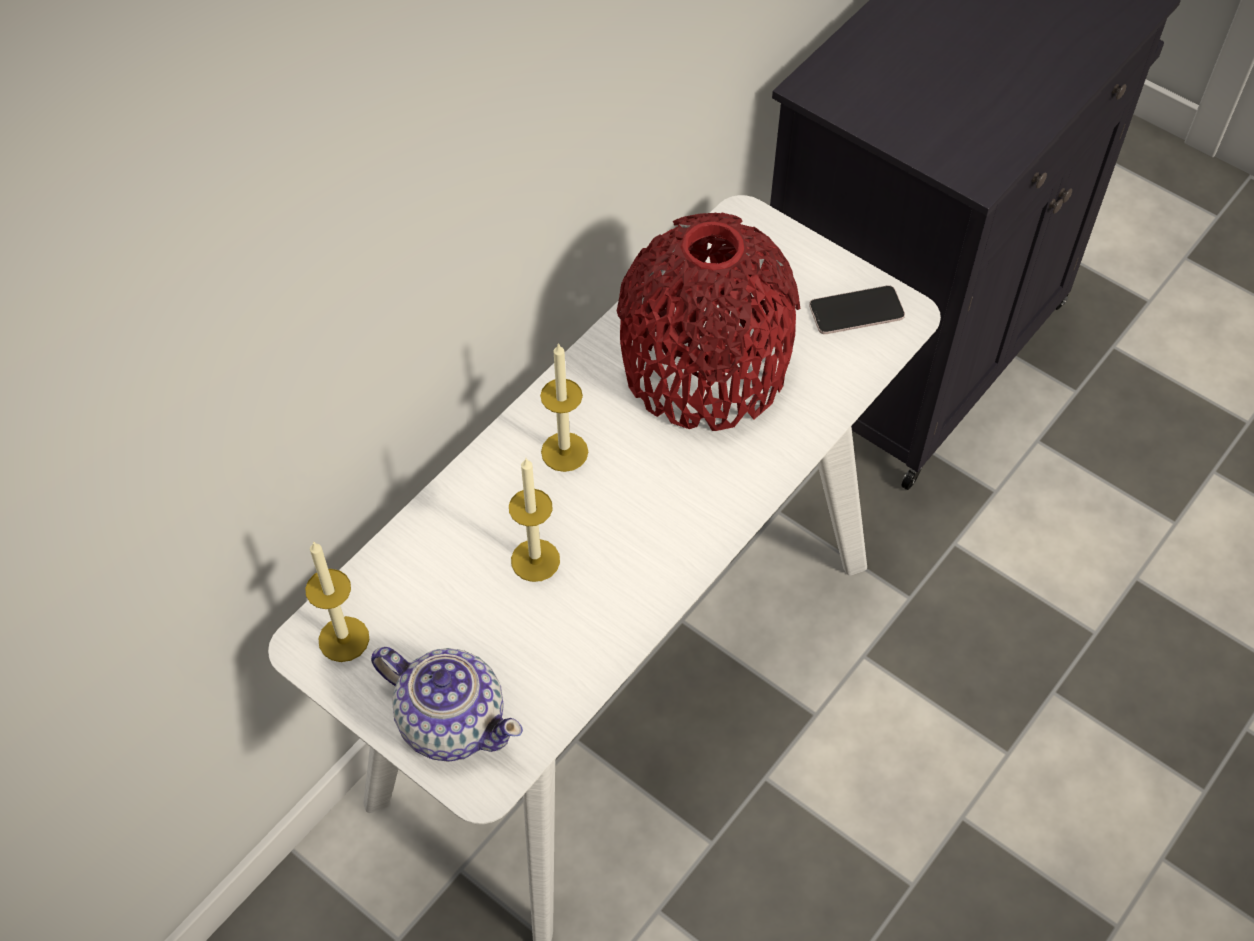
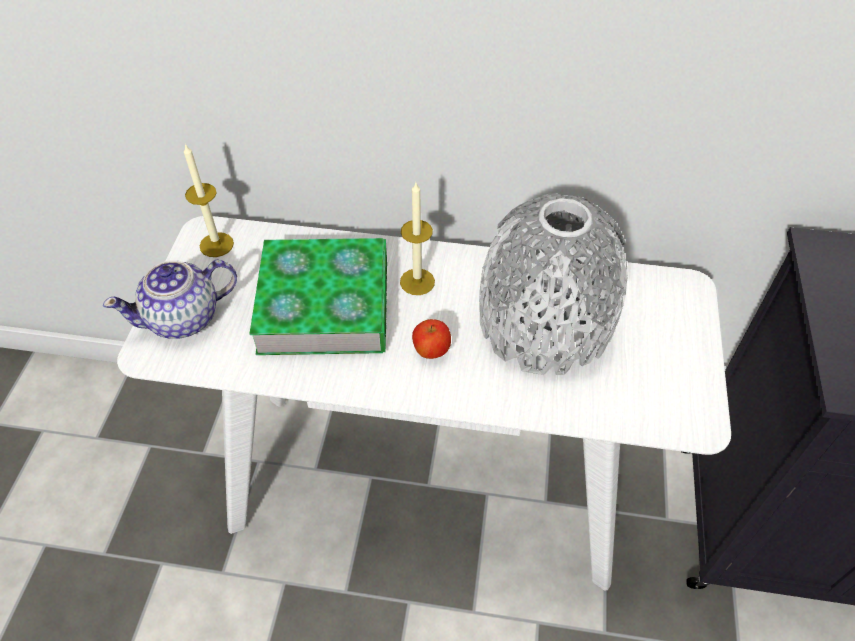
camera: 60 degrees right, 5 degrees down
teapot [371,647,523,762] -> teapot turned 60 degrees clockwise [103,260,237,339]
candle [509,458,560,582] -> book [249,238,387,355]
red vase [617,213,800,431] -> grey vase [479,193,628,375]
phone [809,285,905,334] -> none
none -> apple [412,319,451,359]

